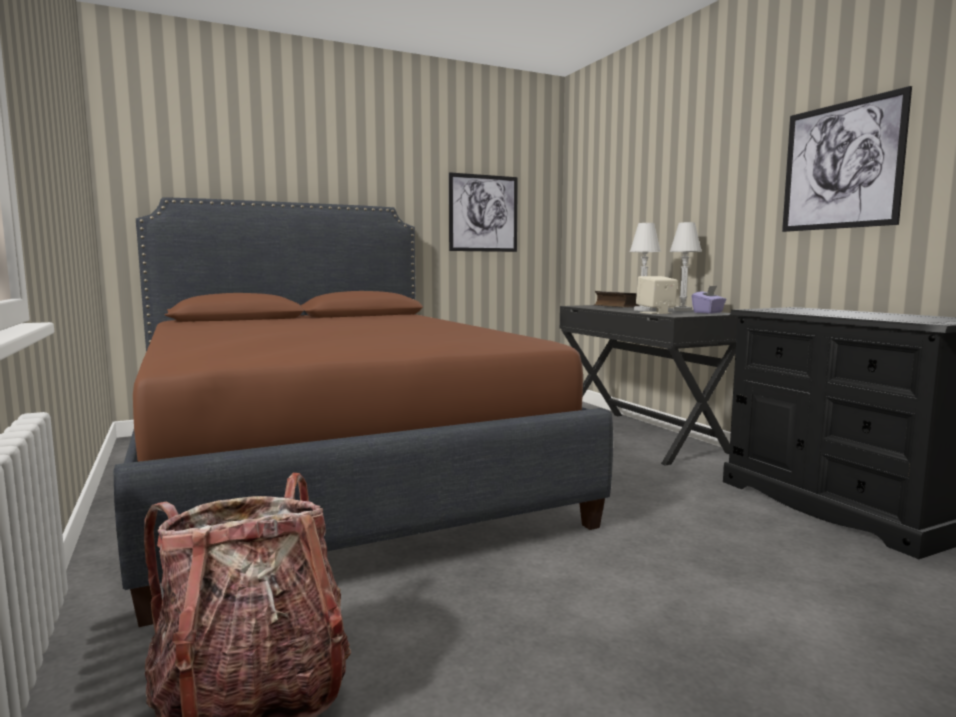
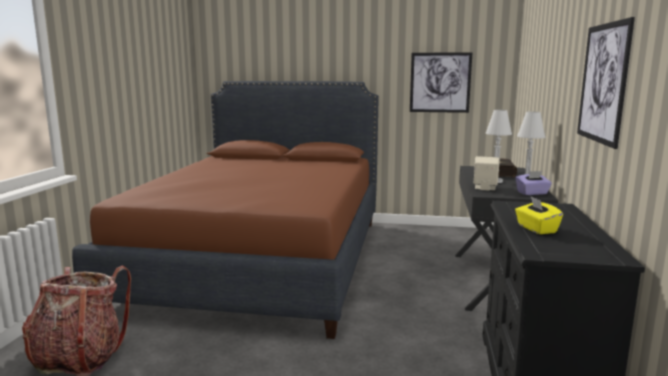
camera: 35 degrees right, 5 degrees up
none -> yellow tissue box [515,196,563,234]

